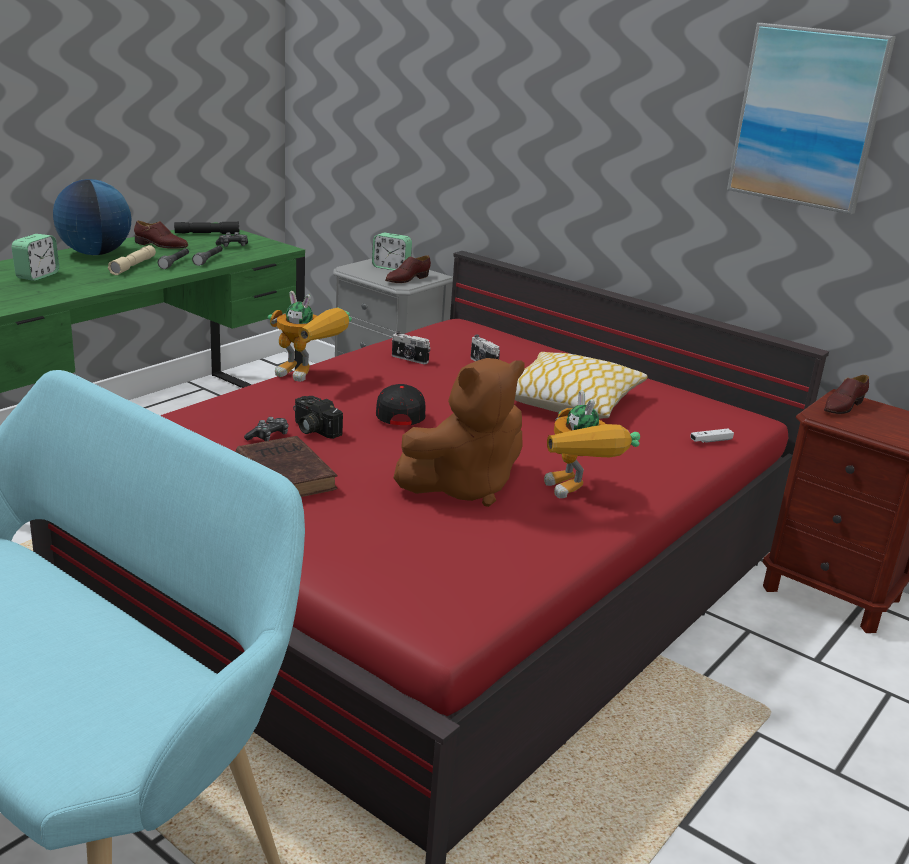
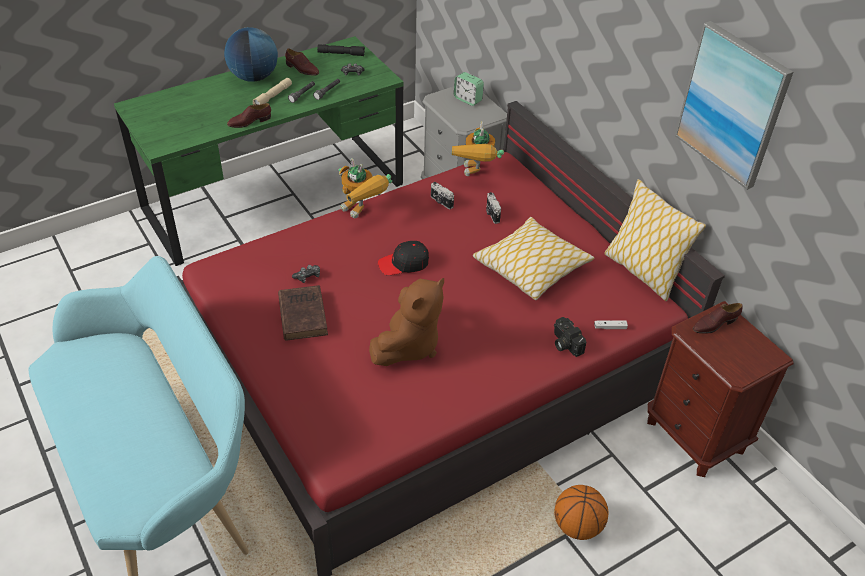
camera: 20 degrees right, 20 degrees up
alarm clock [12,234,59,281] -> none
camera [293,396,343,439] -> camera moved to [554,317,586,357]
black cap [376,384,425,425] -> black cap turned 120 degrees counterclockwise [378,241,429,275]
brown shoe [385,255,431,283] -> brown shoe moved to [227,103,271,128]
brown plush toy [393,358,525,507] -> brown plush toy turned 45 degrees counterclockwise [369,278,444,366]
toy robot [544,390,640,498] -> toy robot moved to [452,121,504,176]
none -> basketball [554,485,609,540]
none -> pillow [604,179,706,301]

